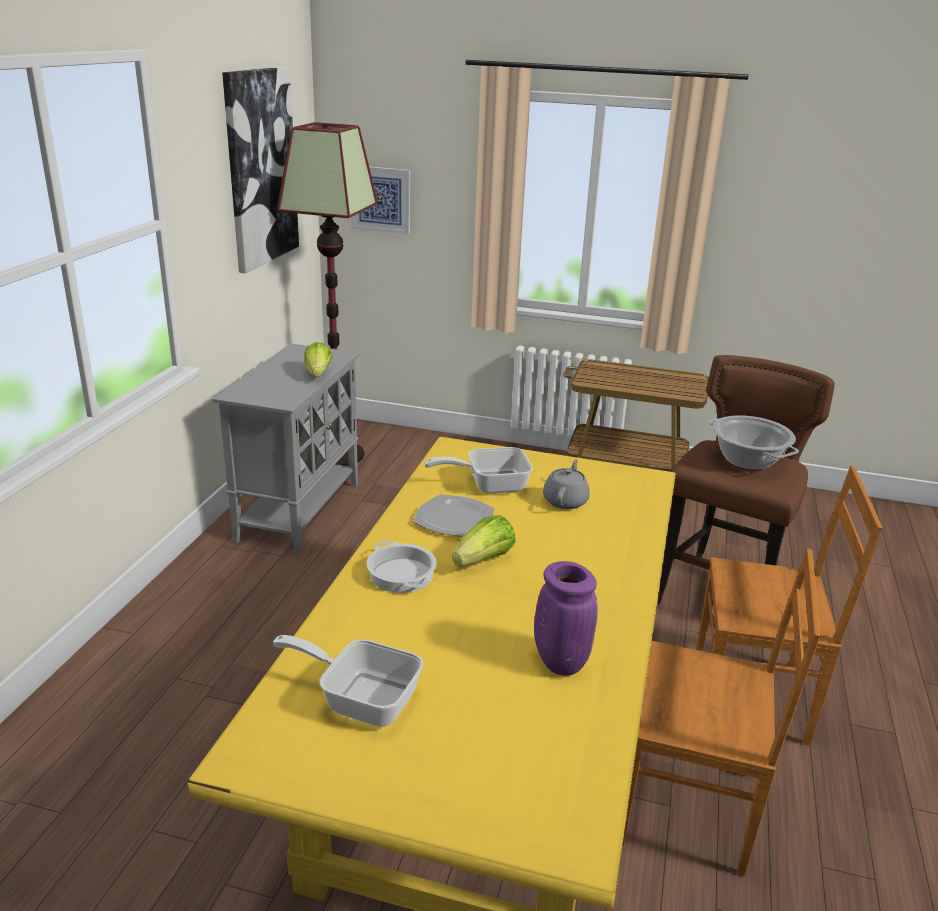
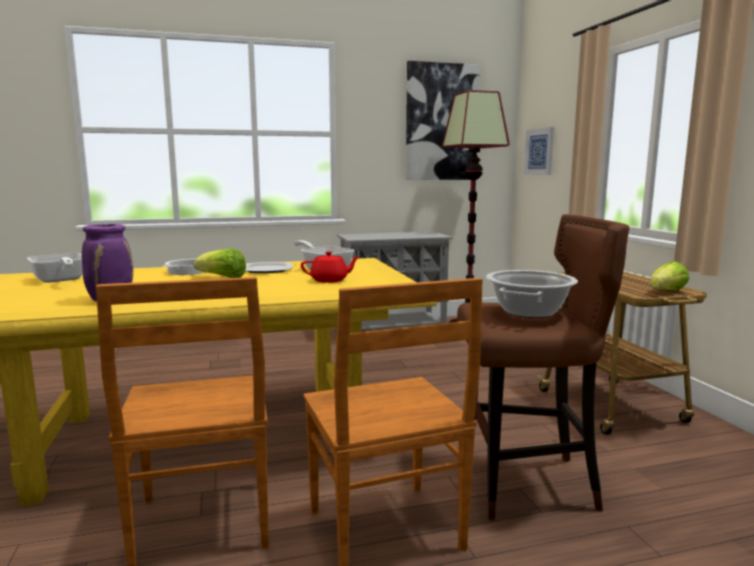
camera: 60 degrees right, 15 degrees down
frying pan [273,635,423,727] -> frying pan turned 150 degrees clockwise [27,253,83,283]
lettuce [304,342,333,377] -> lettuce moved to [650,261,689,291]
grey teapot [543,459,590,509] -> red teapot [301,251,359,283]

